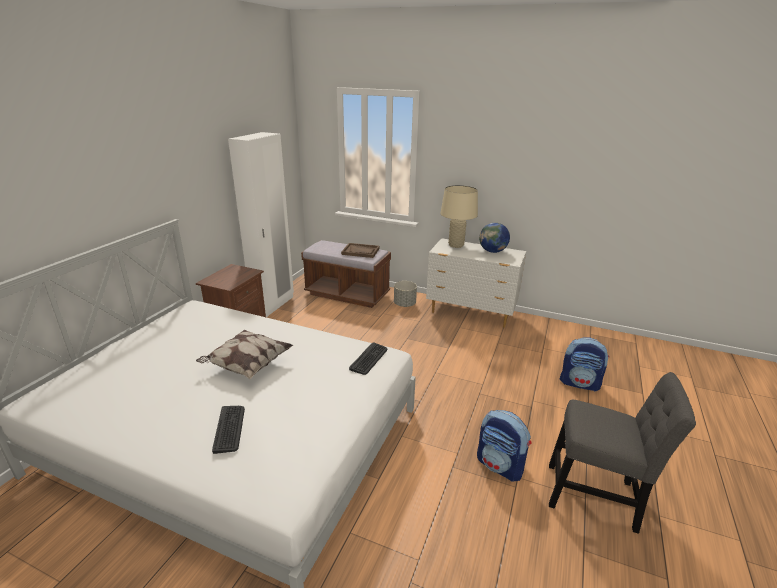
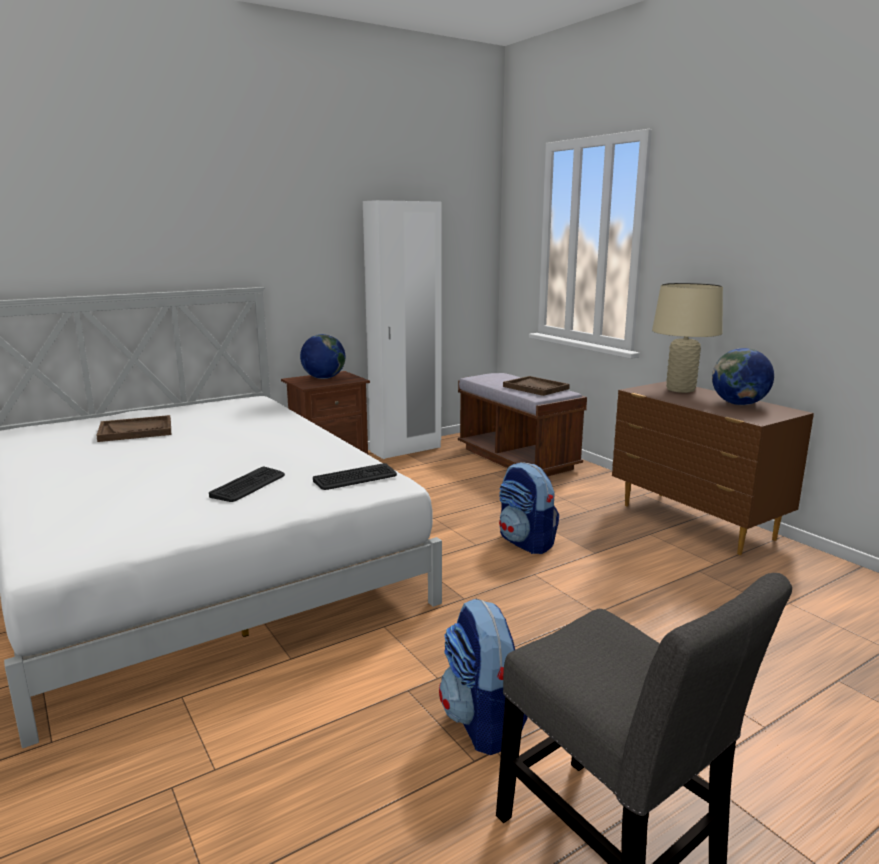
camera: 35 degrees right, 10 degrees down
pillow [196,330,293,379] -> none
keyboard [212,406,245,454] -> keyboard moved to [209,467,285,502]
grey planter [394,281,417,307] -> none
white dresser [426,238,526,328] -> brown dresser [612,381,814,555]
backpack [560,338,609,391] -> backpack moved to [499,462,559,554]
none -> brown tray [96,415,171,442]
none -> globe [300,334,345,379]

